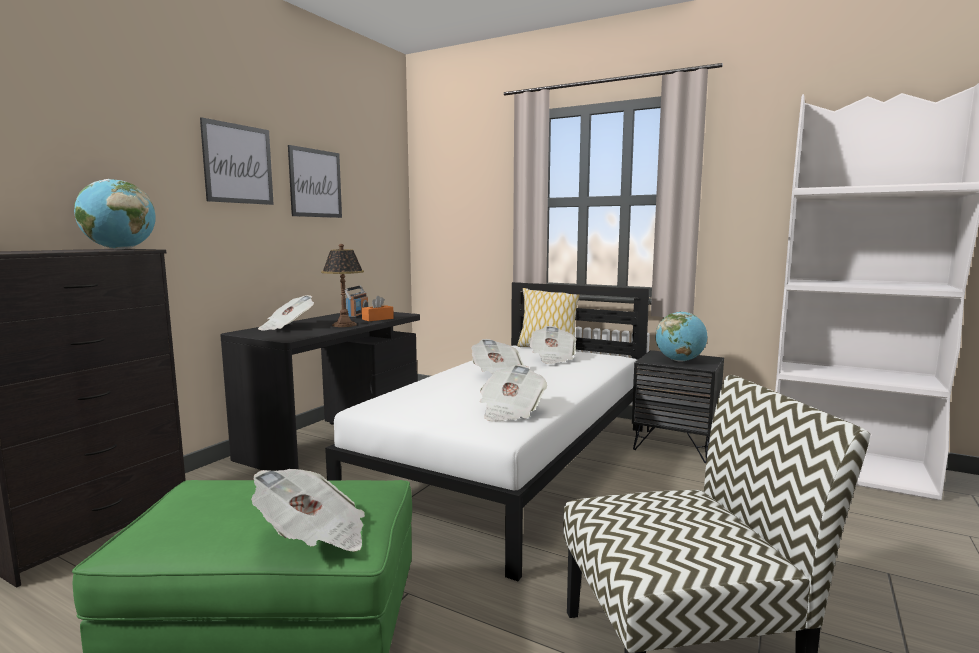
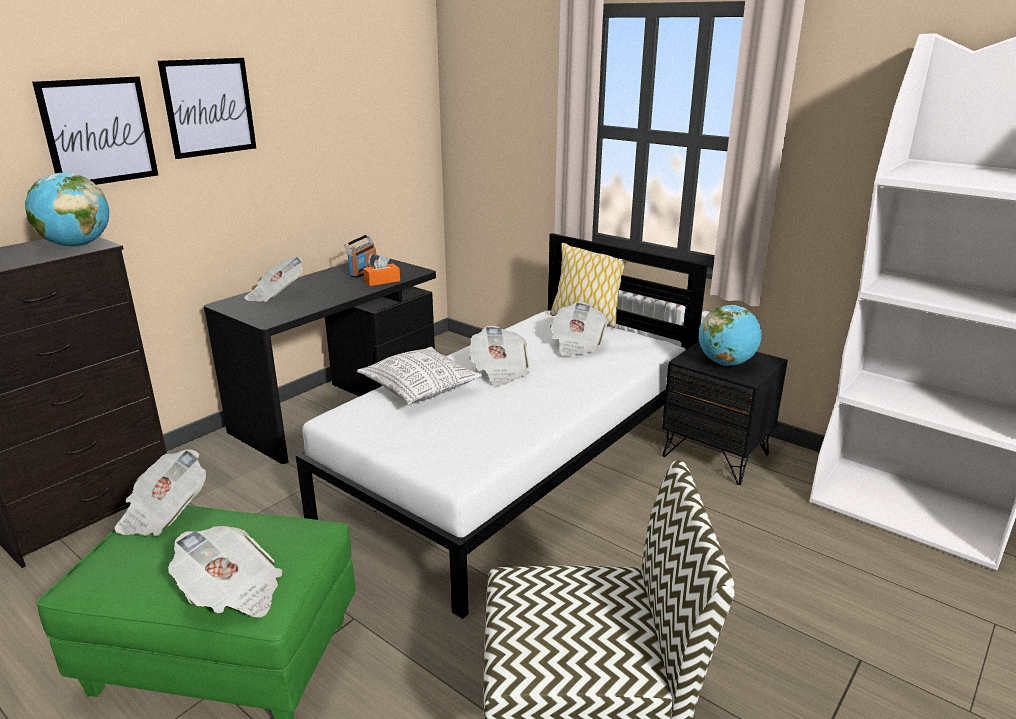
camera: 10 degrees right, 15 degrees up
picture [288,145,342,218] -> picture moved to [32,76,158,185]
table lamp [321,244,364,327] -> none
newspaper [480,365,547,422] -> newspaper moved to [114,449,206,536]
none -> pillow [357,347,483,404]

